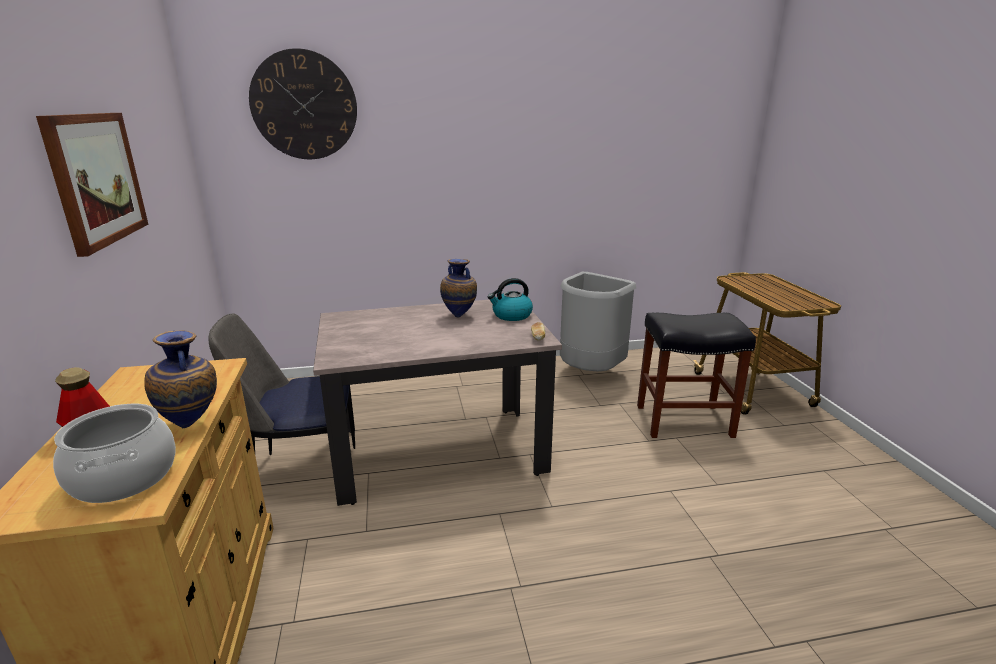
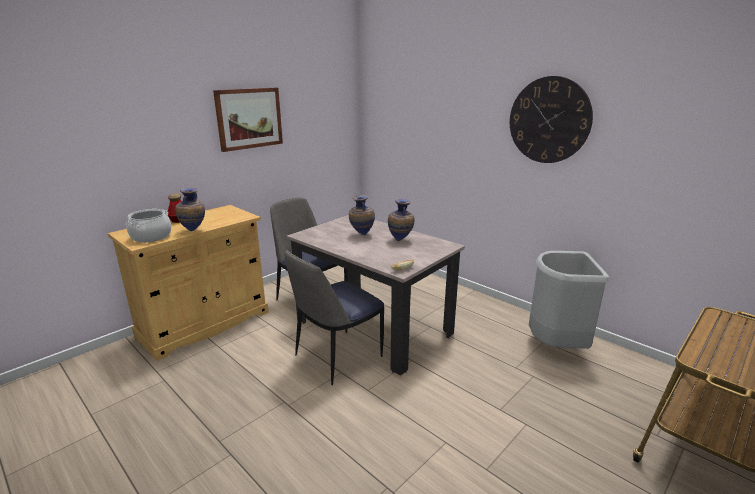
camera: 55 degrees right, 0 degrees up
wall clock [249,48,357,159] -> wall clock moved to [510,76,593,163]
kettle [488,278,533,321] -> none
black stool [637,313,756,438] -> none
none -> chair [284,250,384,385]
none -> vase [349,195,375,235]

